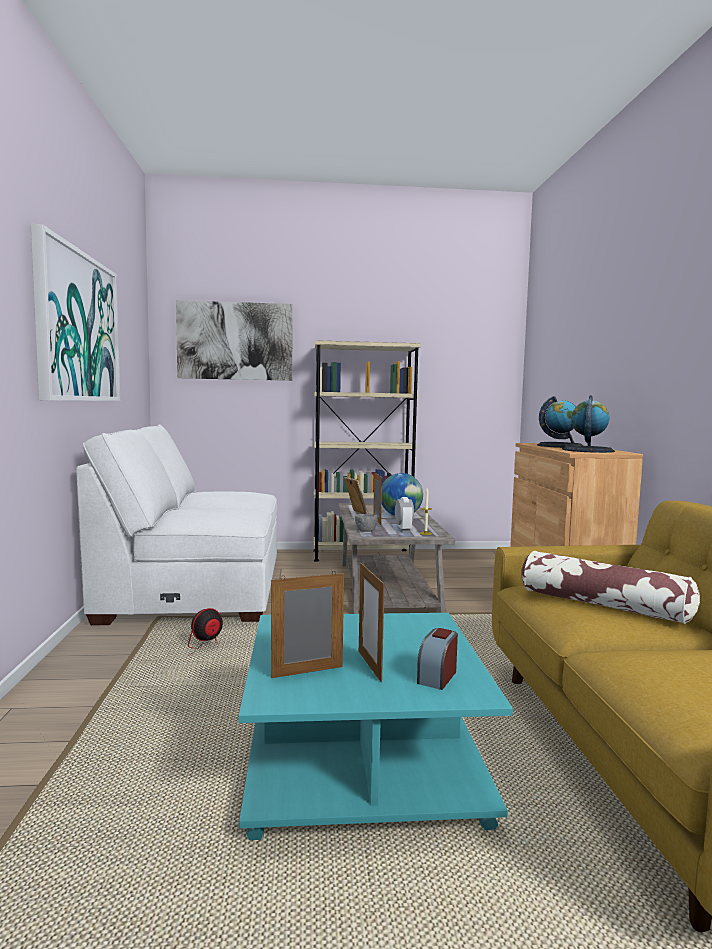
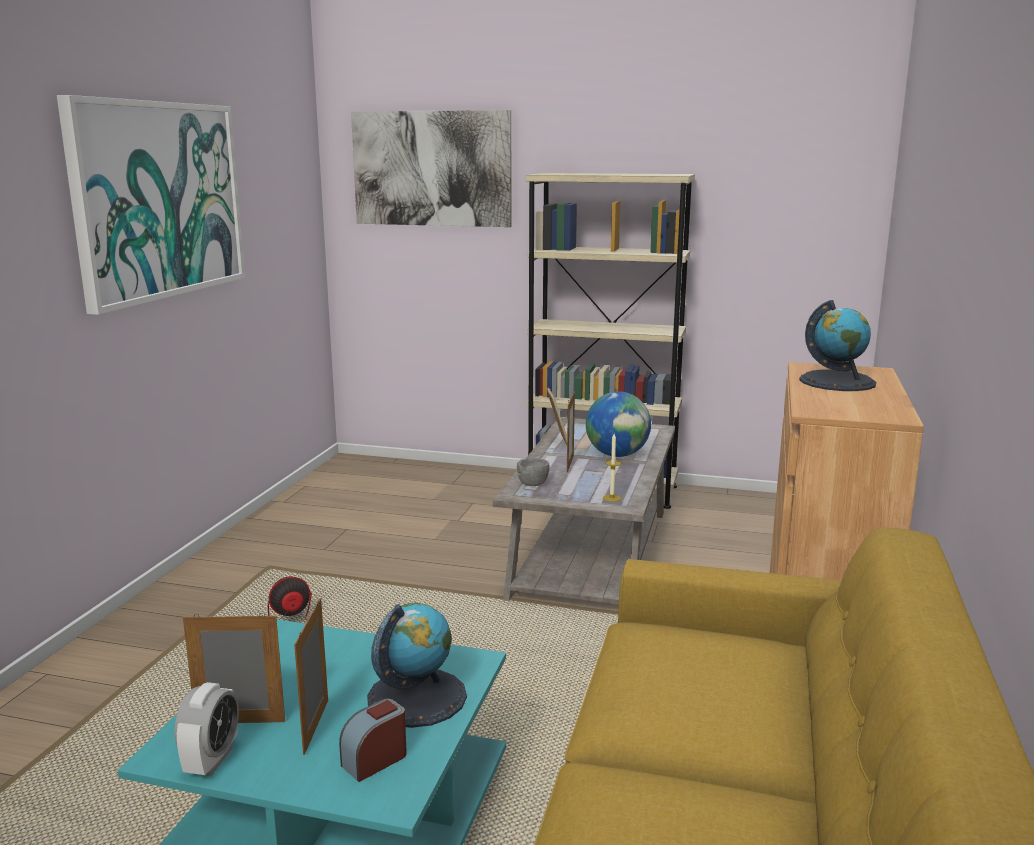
camera: 20 degrees right, 10 degrees up
white sofa [76,424,277,625] -> none
alarm clock [395,497,414,532] -> alarm clock moved to [174,682,239,776]
pillow [521,551,700,624] -> none
globe [562,396,615,453] -> globe moved to [367,603,467,728]

